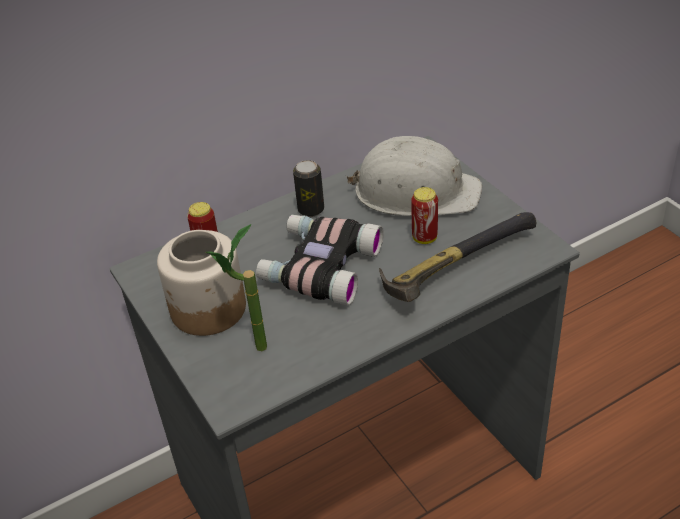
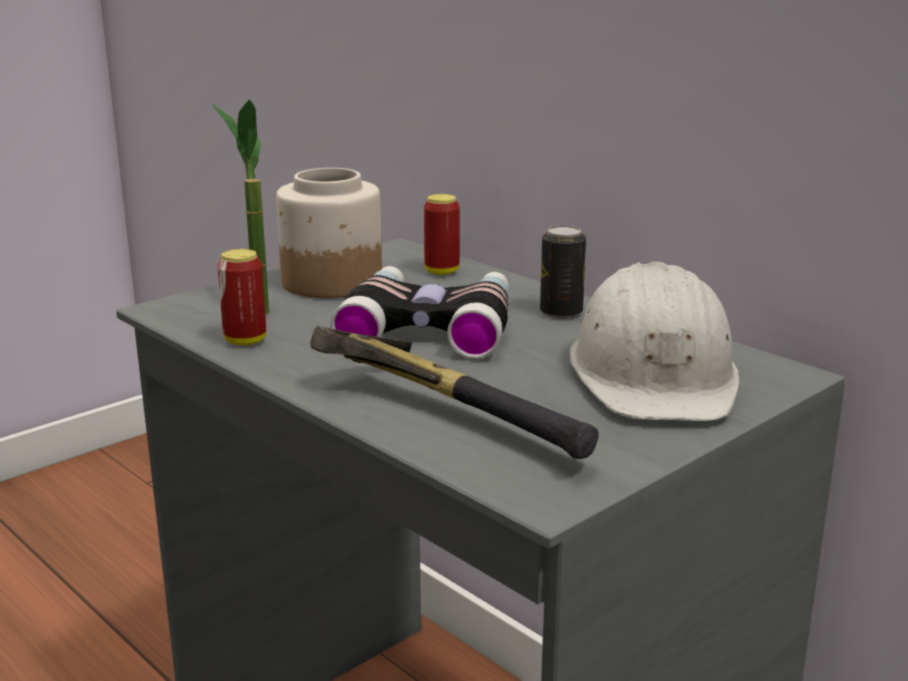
camera: 75 degrees right, 20 degrees down
can [411,187,438,244] -> can moved to [217,249,266,345]

